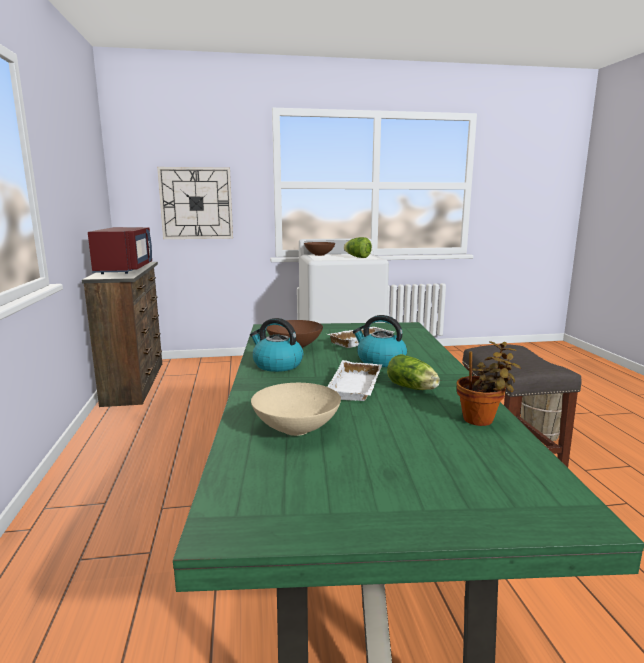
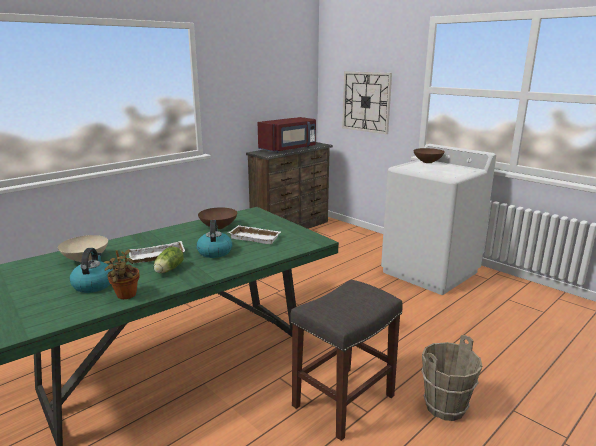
camera: 55 degrees right, 5 degrees up
kettle [250,318,303,372] -> kettle moved to [69,248,113,293]
lettuce [344,237,372,258] -> none

